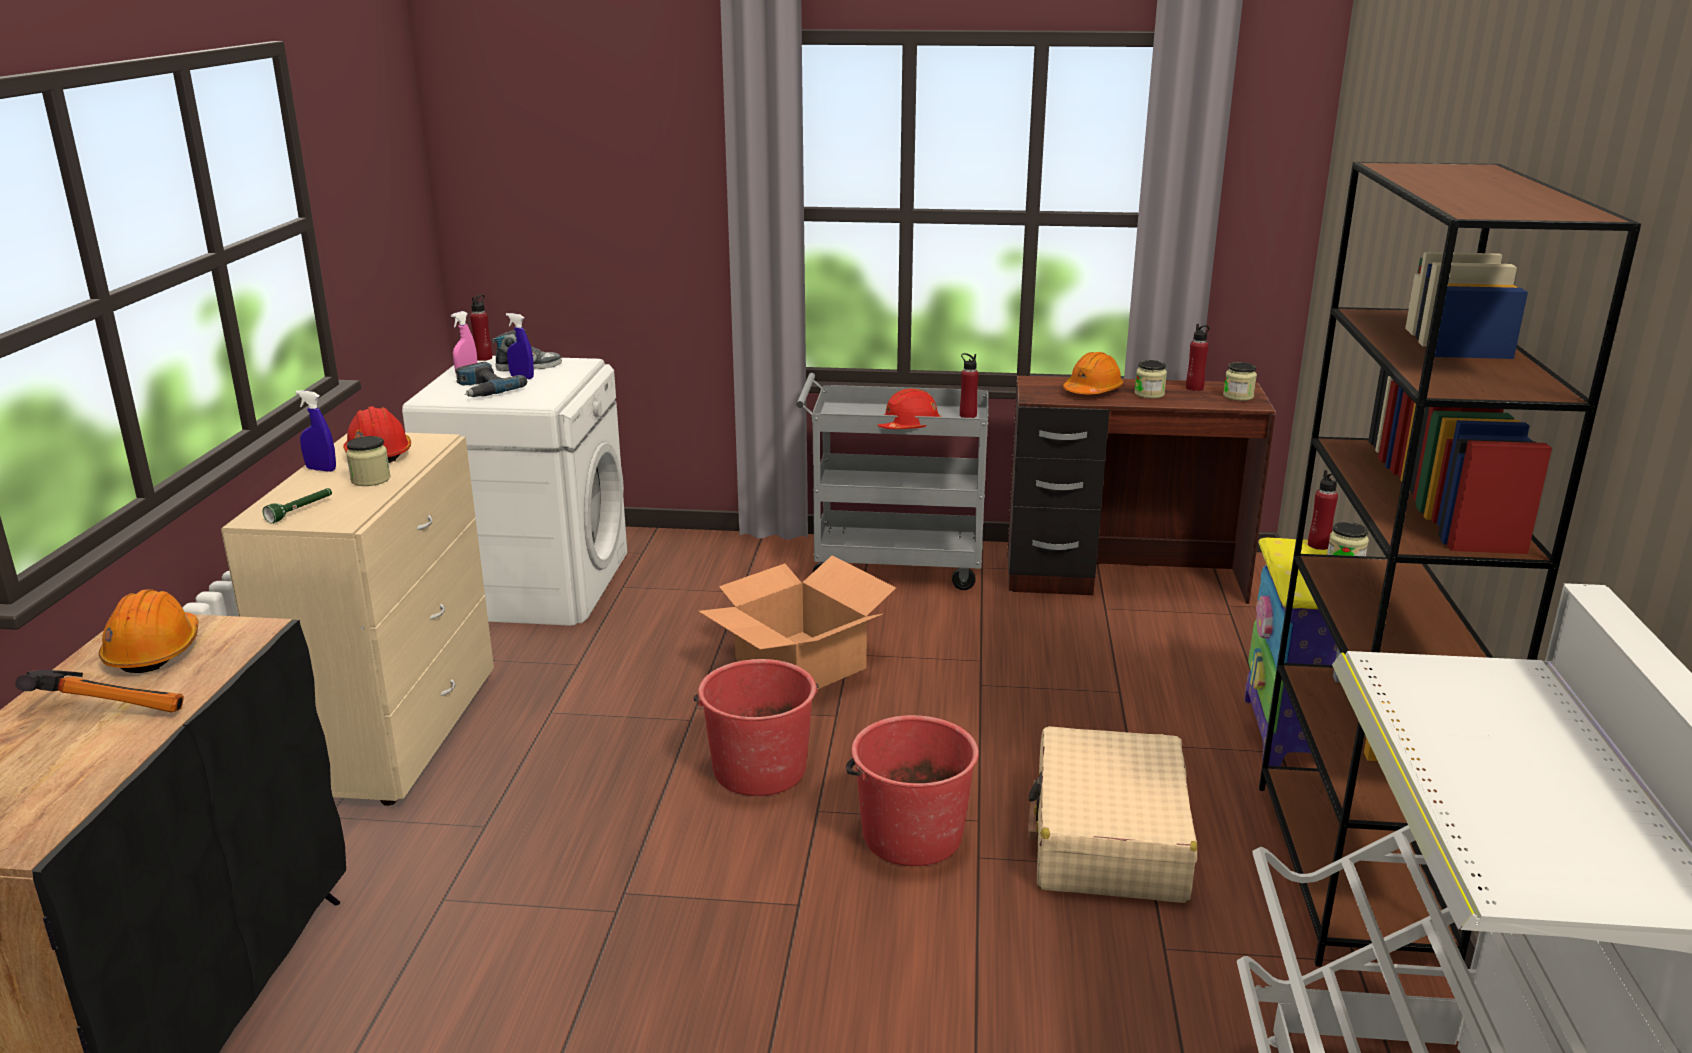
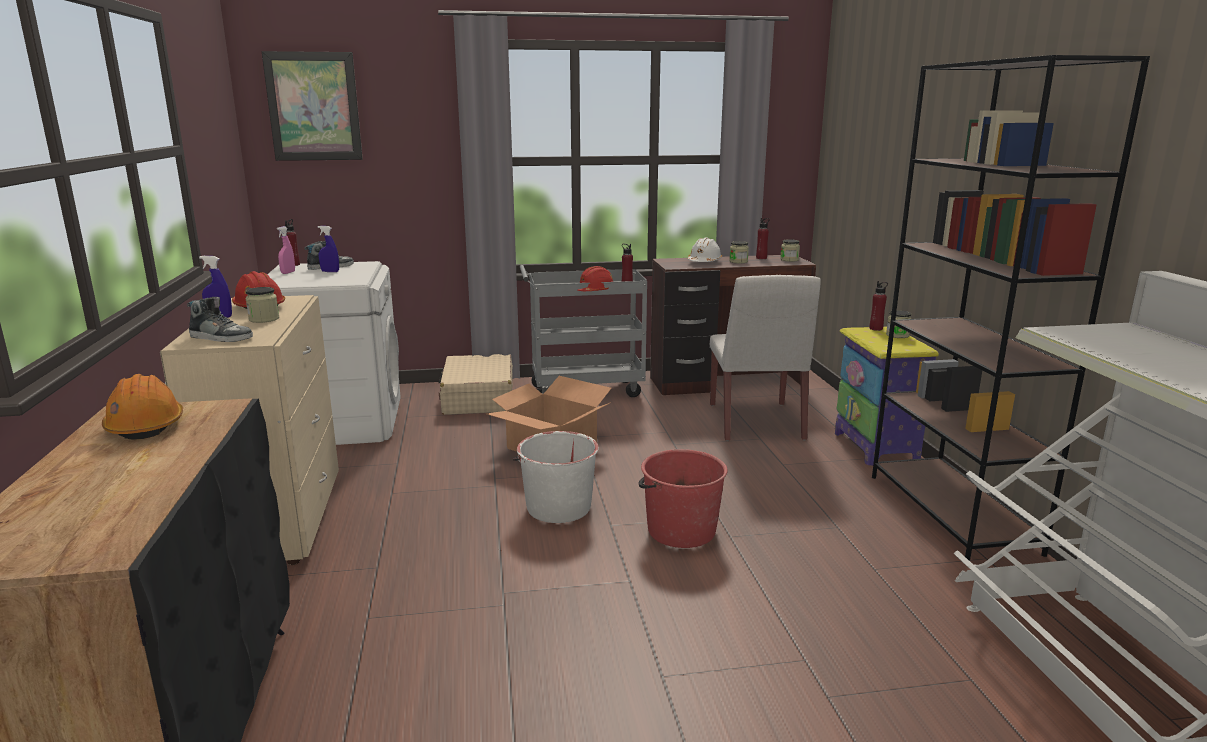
camera: 15 degrees left, 5 degrees down
hammer [15,670,184,713] -> none
green flashlight [263,488,332,523] -> shoe [187,297,253,342]
power drill [455,362,527,397] -> none
red bucket [693,659,819,796] -> white bucket [513,431,599,523]
beige suitcase [1028,726,1197,903] -> beige suitcase moved to [439,354,513,415]
orange hard hat [1063,352,1123,394] -> white hard hat [688,237,722,262]
none -> picture [262,51,363,161]
none -> white chair [710,275,821,441]

